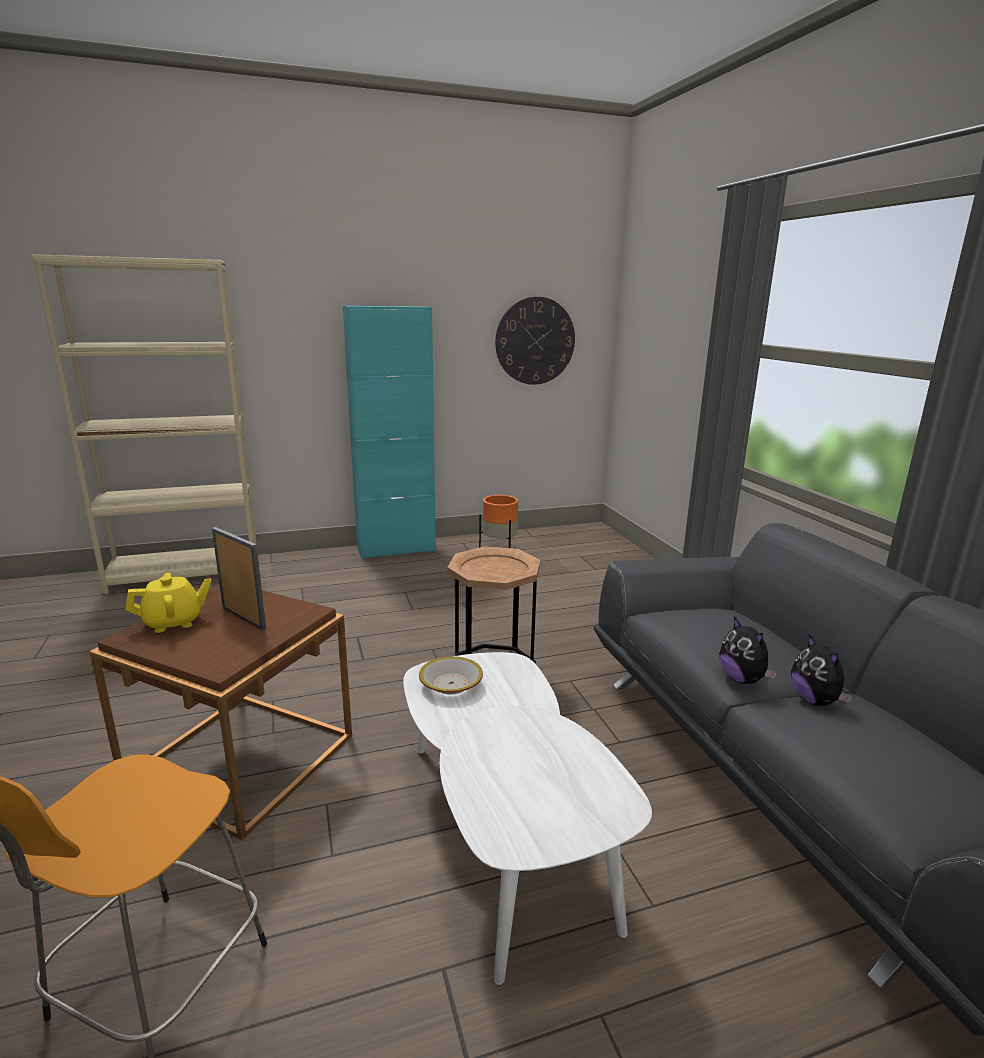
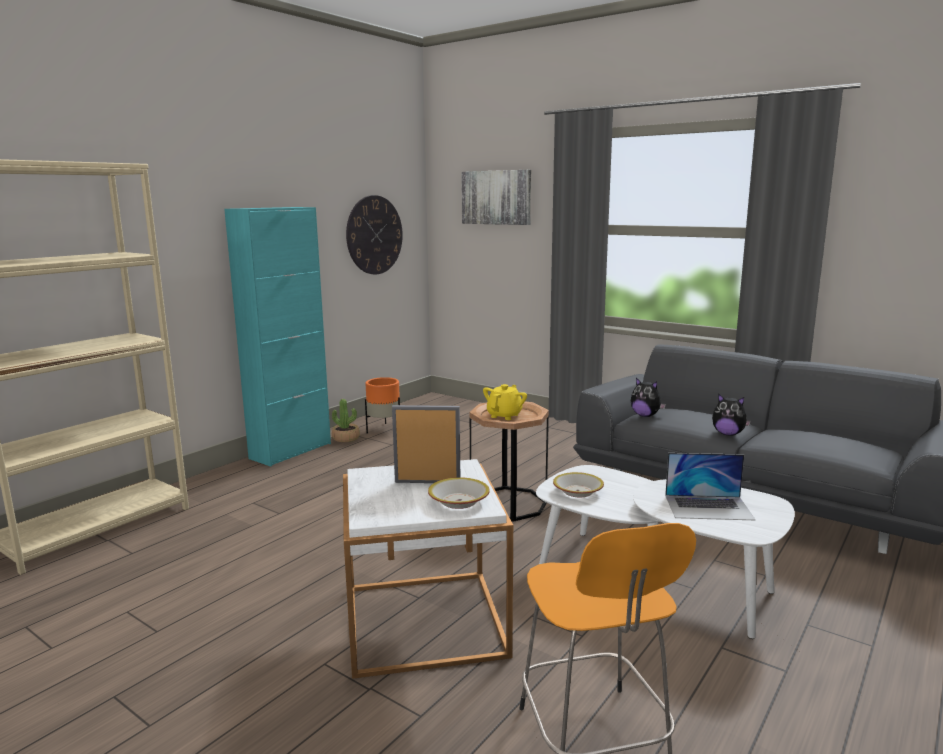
camera: 35 degrees left, 5 degrees down
brown side table [89,584,352,840] -> white side table [343,459,513,679]
yellow teapot [125,573,211,633] -> yellow teapot moved to [483,384,527,420]
plush toy [791,634,852,706] -> plush toy moved to [631,378,666,417]
none -> potted plant [332,399,360,442]
none -> bowl [428,477,490,509]
none -> picture [461,170,531,225]
none -> laptop [665,453,755,520]

